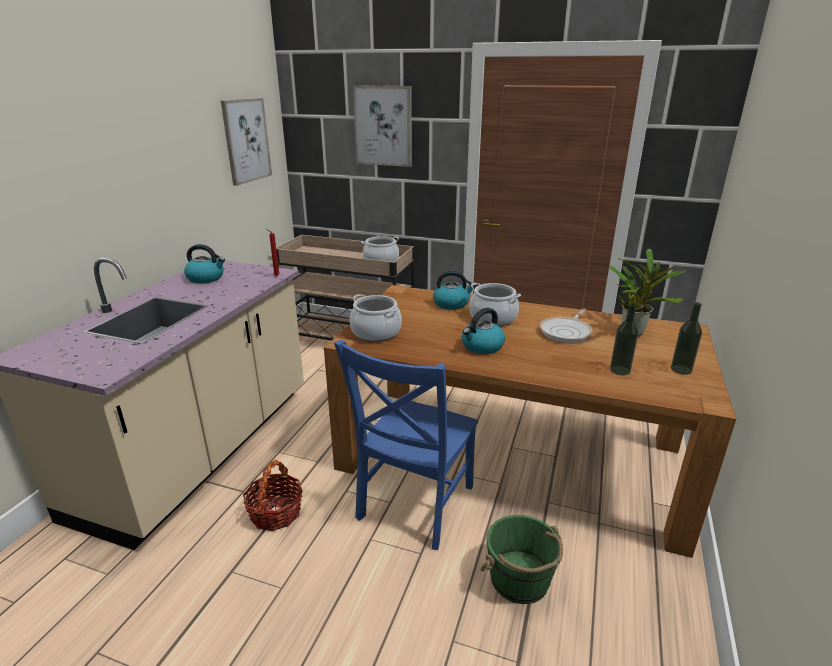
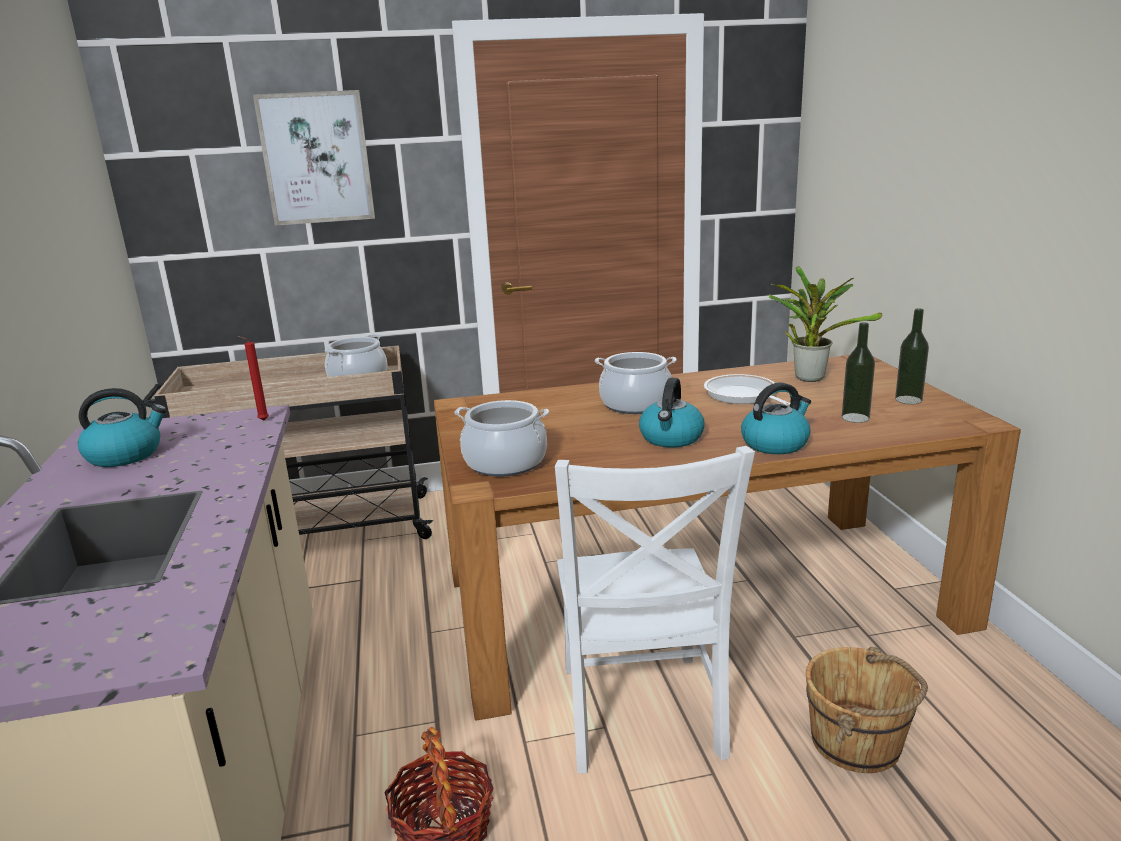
camera: 30 degrees left, 5 degrees down
picture [221,98,272,186] -> none
blue chair [334,340,478,550] -> white chair [555,446,755,774]
kettle [433,271,476,310] -> kettle moved to [741,382,811,454]
green bucket [480,515,563,604] -> brown bucket [806,647,928,773]
frying pan [540,309,593,343] -> frying pan turned 150 degrees clockwise [704,374,790,406]

